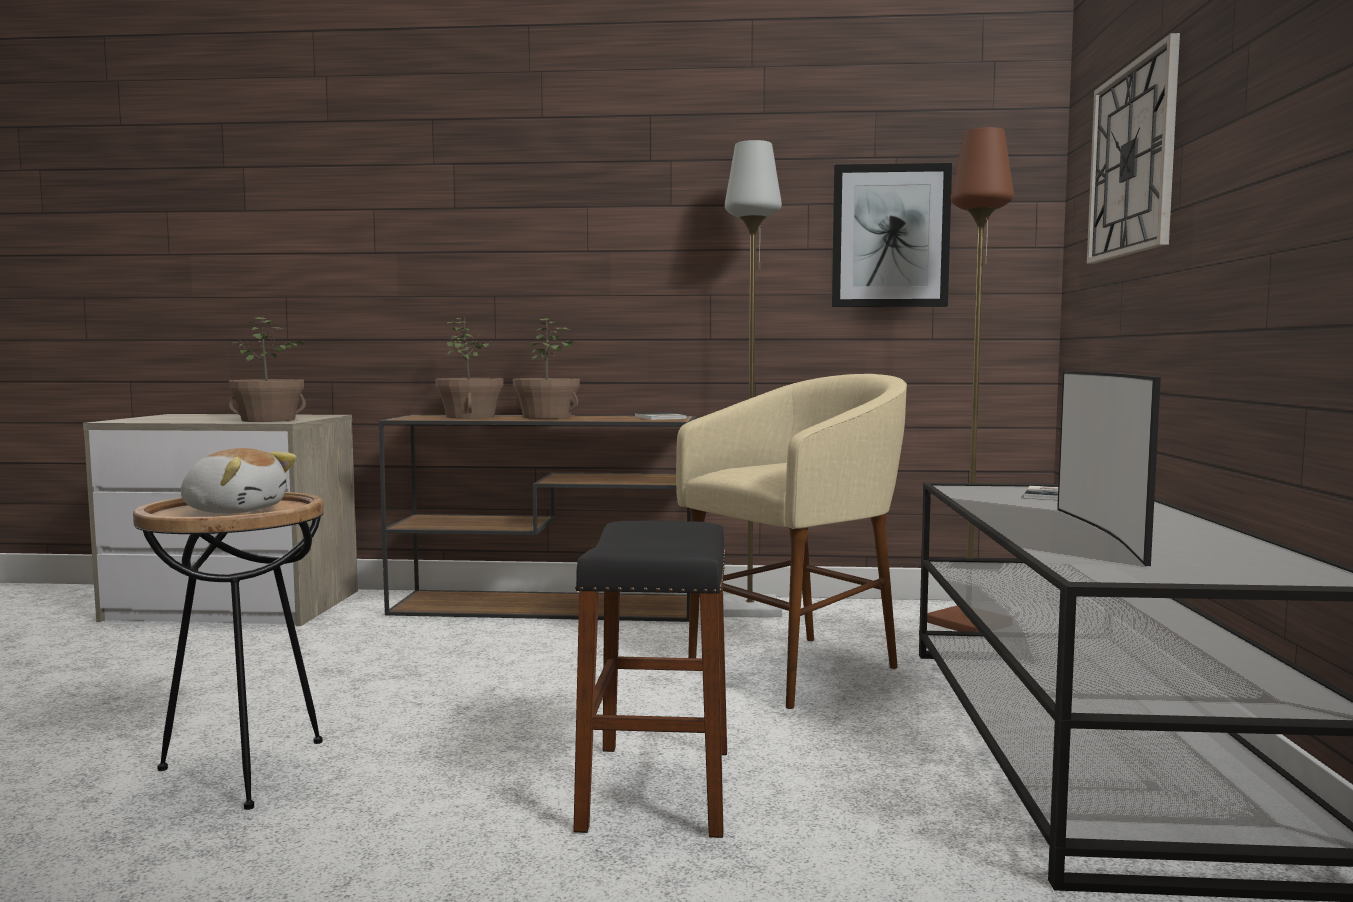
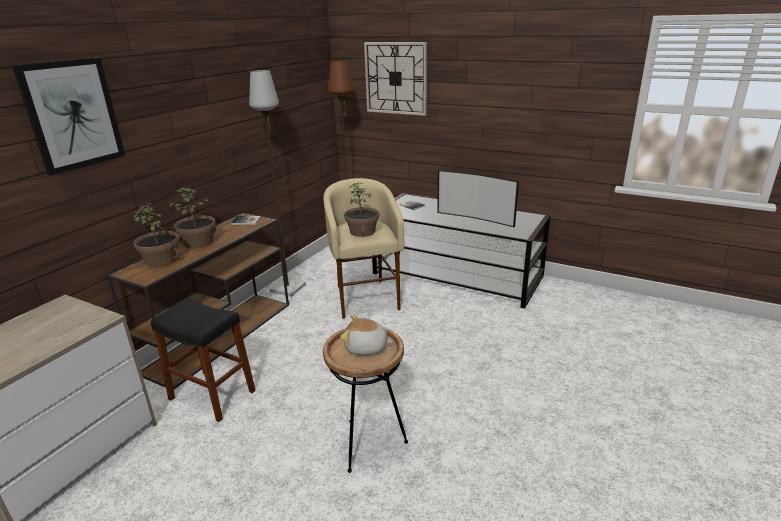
camera: 65 degrees left, 20 degrees up
plush toy [181,448,296,514] -> plush toy turned 120 degrees counterclockwise [340,315,393,355]
potted plant [229,316,306,422] -> potted plant moved to [344,183,379,237]
black stool [574,521,727,838] -> black stool moved to [151,298,255,422]
picture [832,163,952,307] -> picture moved to [12,58,125,176]

